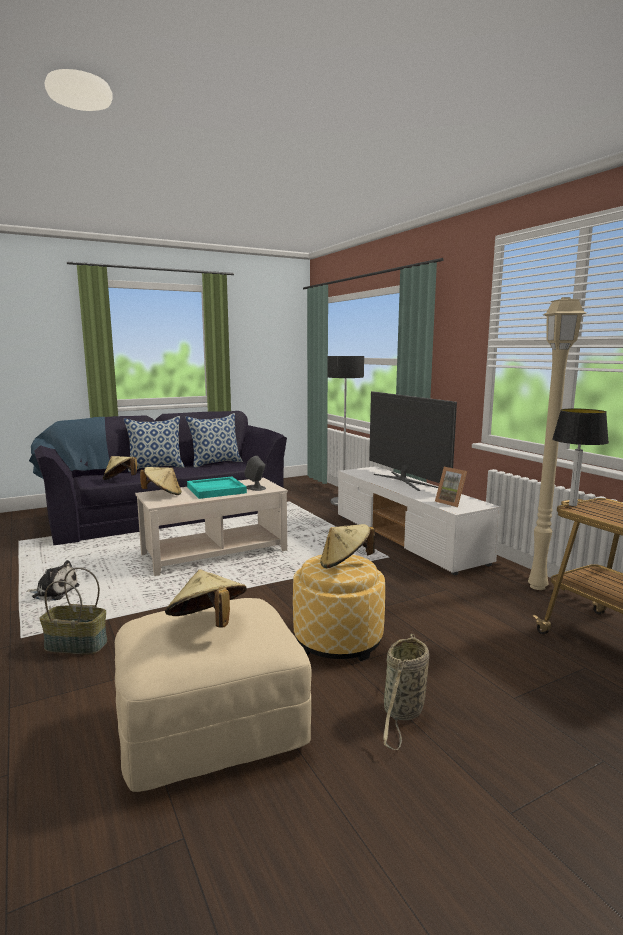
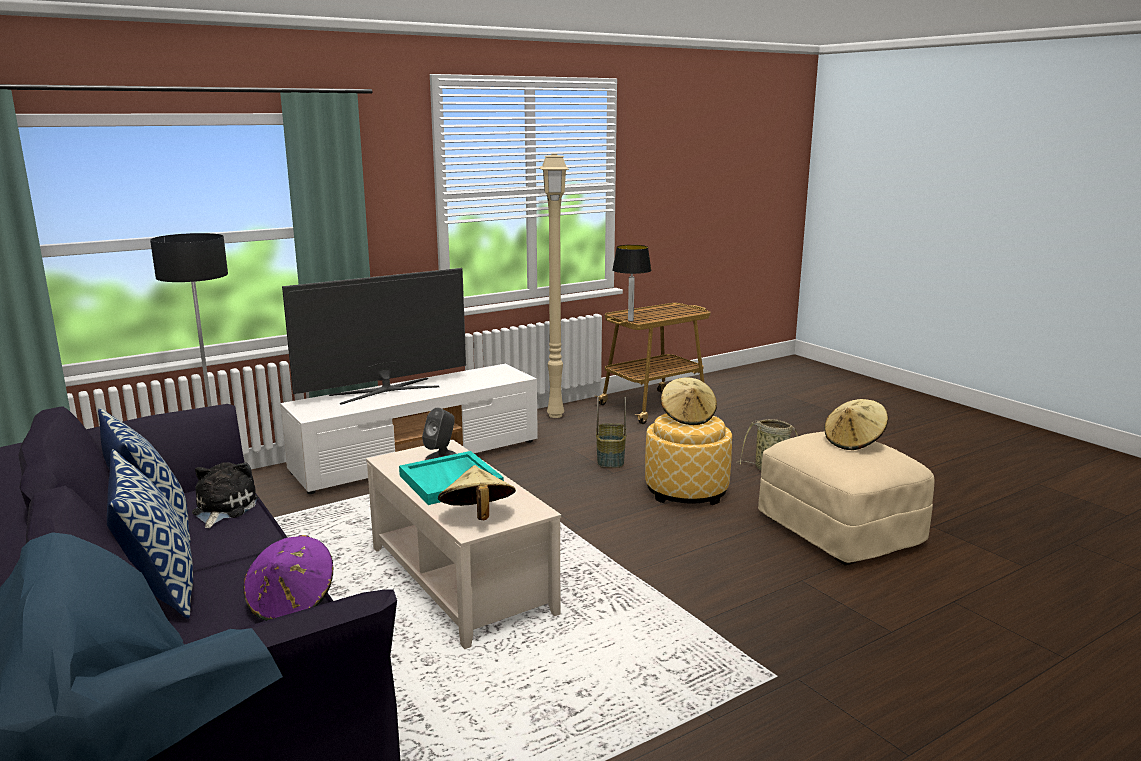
camera: 95 degrees left, 5 degrees up
plush toy [26,560,80,601] -> plush toy moved to [192,462,258,528]
basket [39,567,107,655] -> basket moved to [596,396,626,468]
beige hat [103,456,137,480] -> purple hat [243,535,333,621]
picture frame [435,467,467,508] -> none

